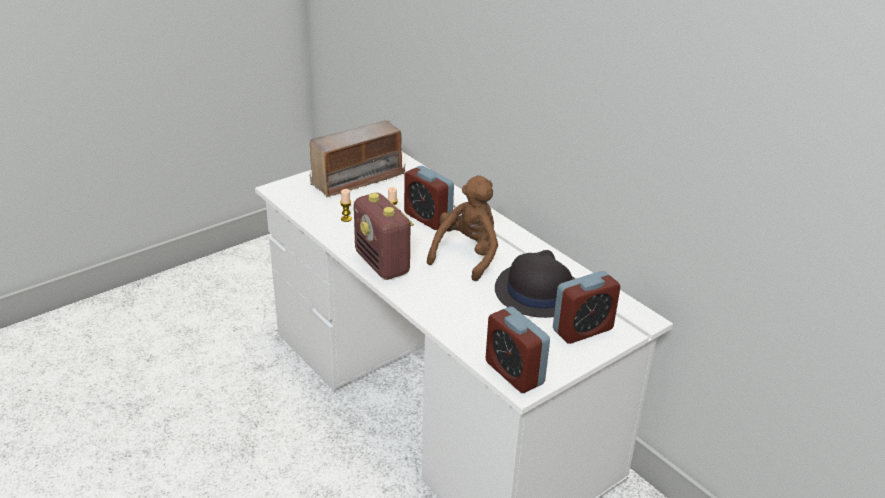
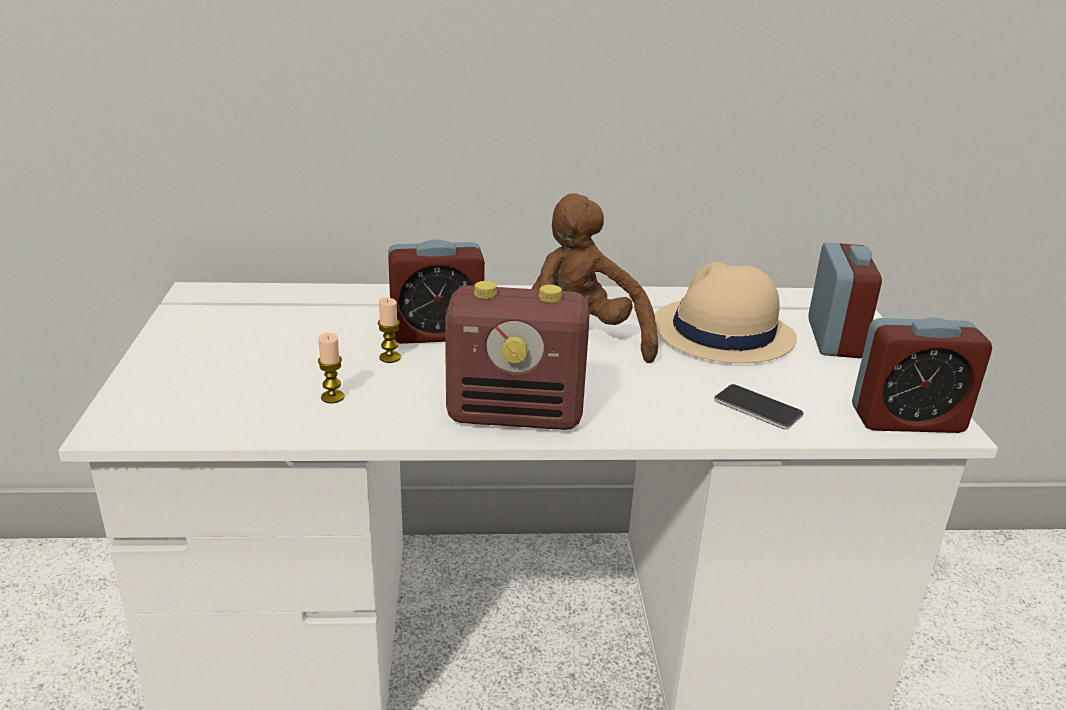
camera: 55 degrees left, 5 degrees down
radio [309,120,405,198] -> none
black hat [495,250,575,318] -> beige hat [654,262,797,363]
none -> phone [714,384,804,429]

